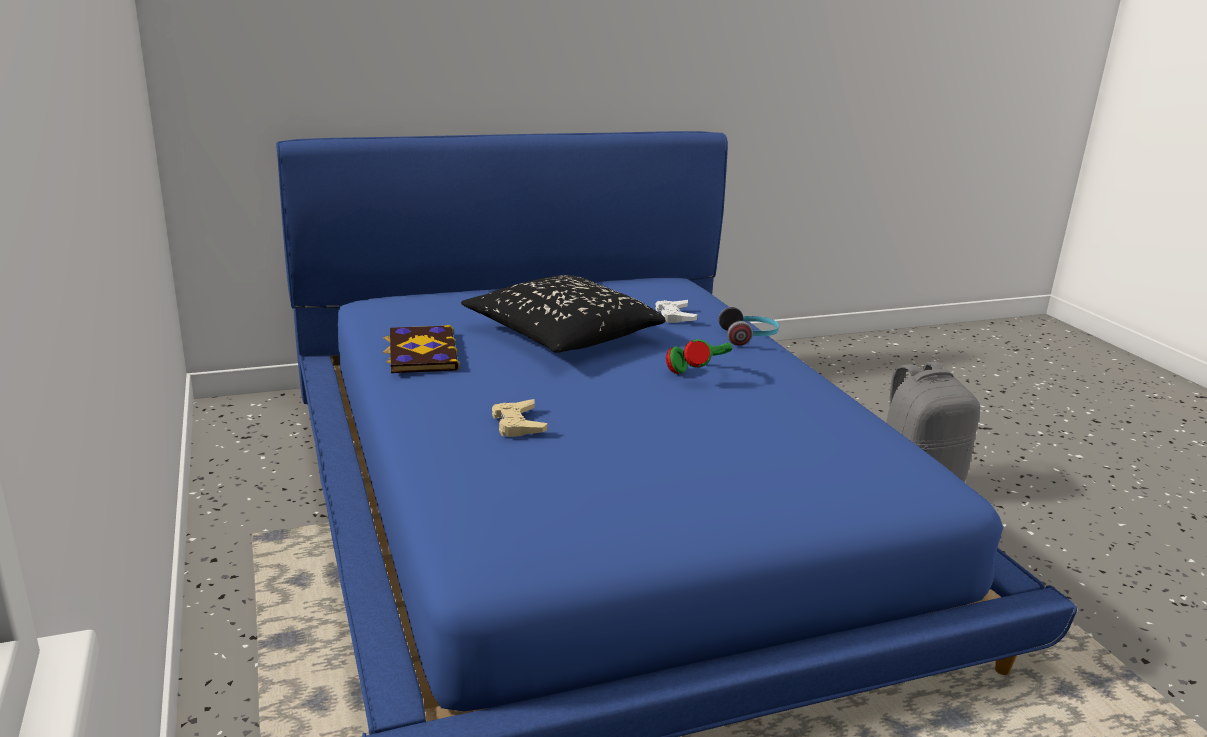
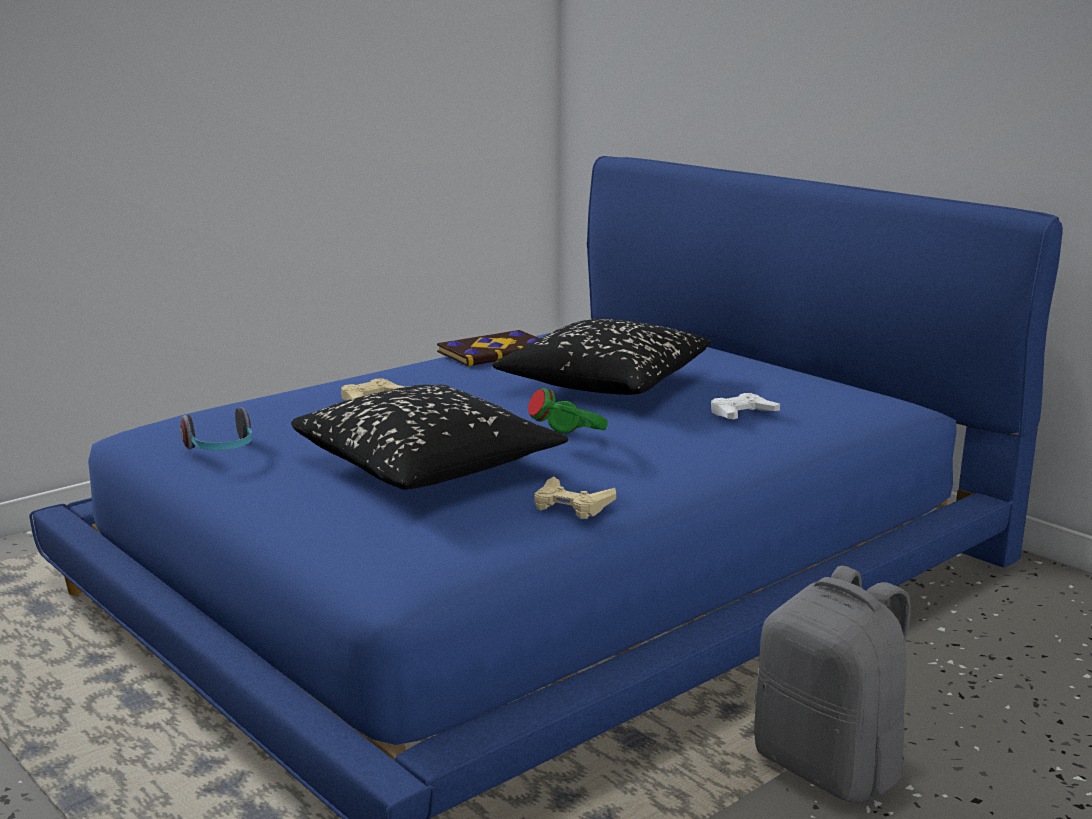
camera: 70 degrees right, 5 degrees down
headphones [718,307,779,346] -> headphones moved to [180,407,252,450]
none -> black pillow [291,385,568,490]
none -> beige game controller [534,476,616,519]

